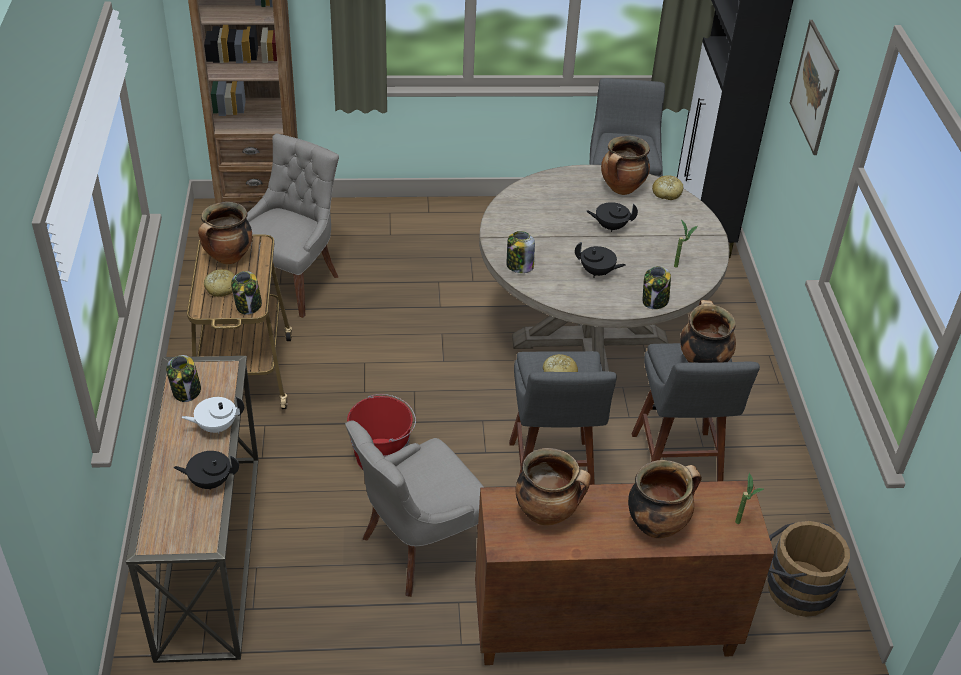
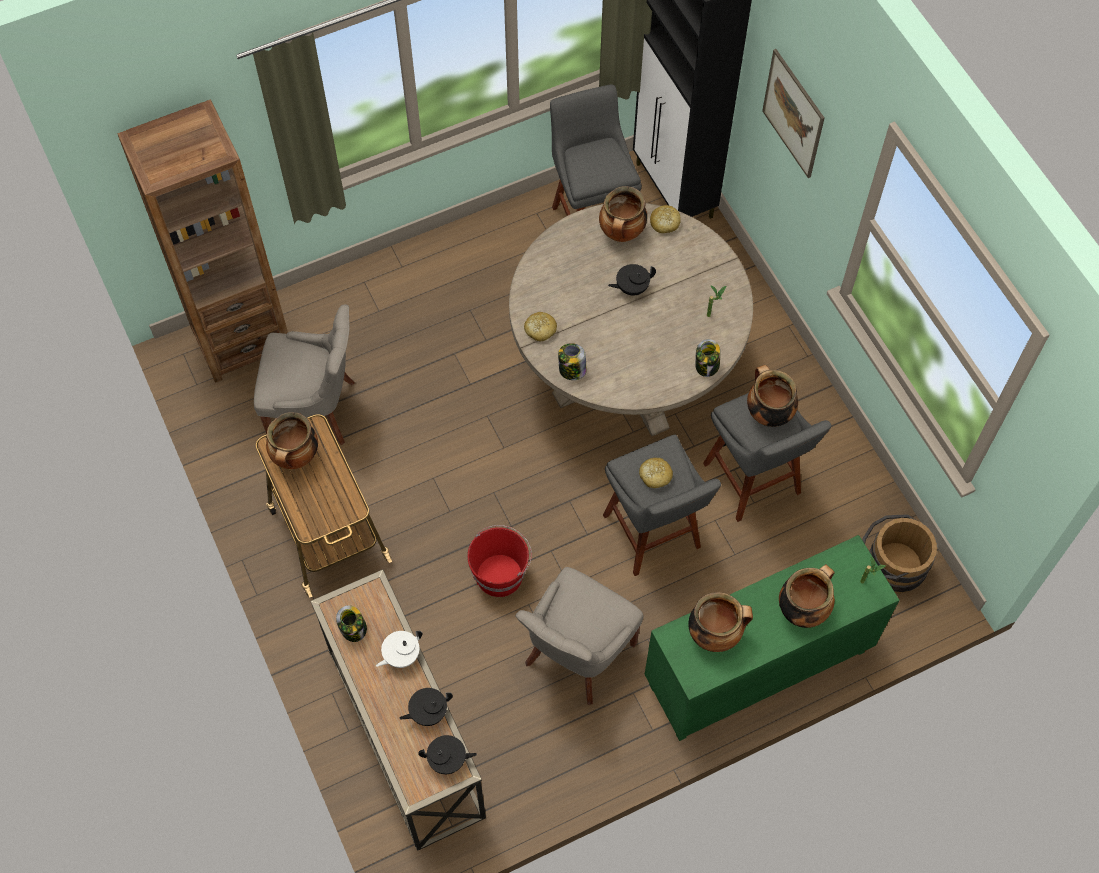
camera: 20 degrees left, 20 degrees up
bread [204,269,235,297] -> bread moved to [524,312,557,342]
jar [231,271,262,315] -> none
grey chair [236,133,339,318] -> grey chair turned 90 degrees clockwise [254,305,355,445]
brown cabinet [475,481,774,665] -> green cabinet [645,535,899,741]
black teapot [575,242,626,278] -> black teapot moved to [418,735,477,774]

